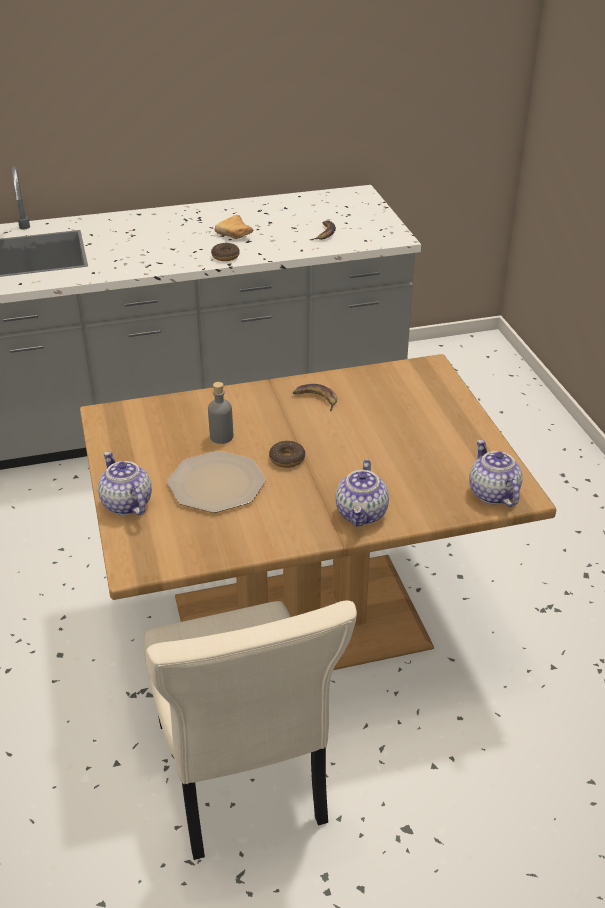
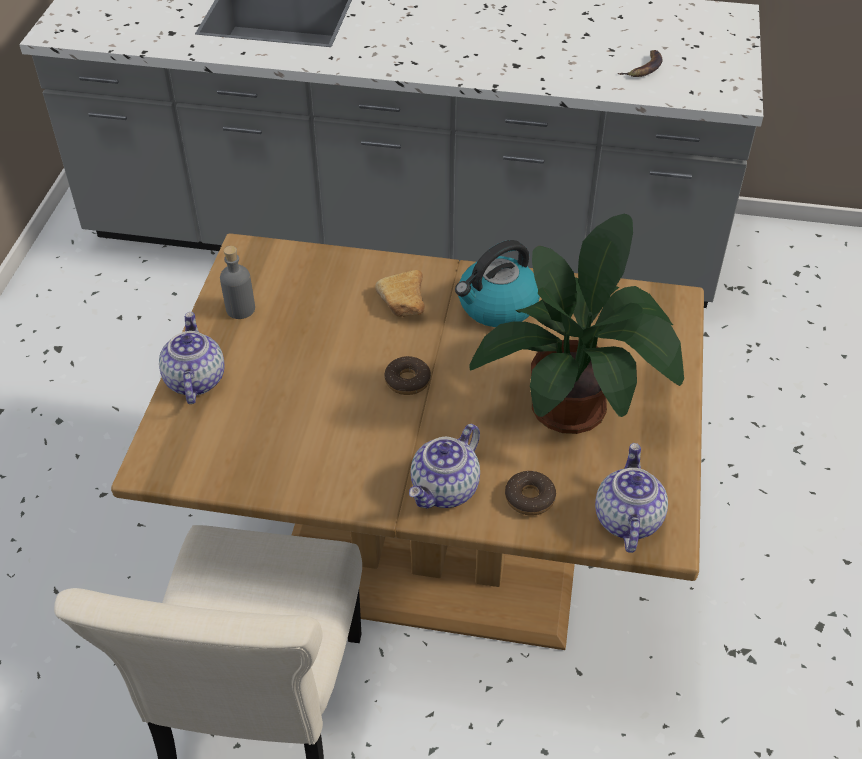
camera: 25 degrees right, 10 degrees up
plate [167,451,266,513] -> none
grey bottle [208,382,233,444] -> grey bottle moved to [220,246,255,319]
donut [211,243,240,261] -> donut moved to [505,471,556,516]
bread [215,215,253,239] -> bread moved to [375,270,425,317]
banana [293,384,337,412] -> kettle [455,240,540,327]
none -> potted plant [470,214,684,434]

